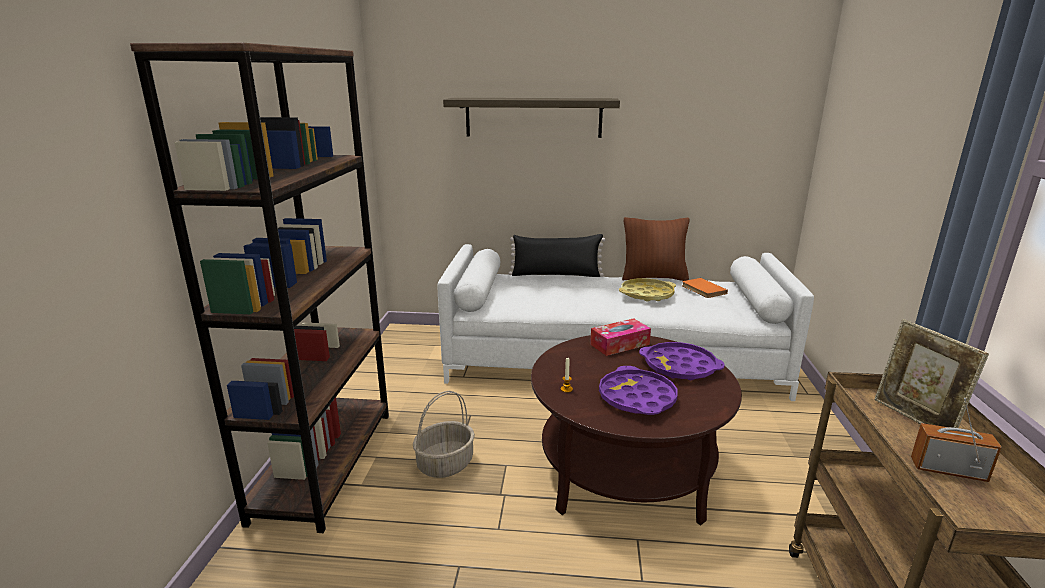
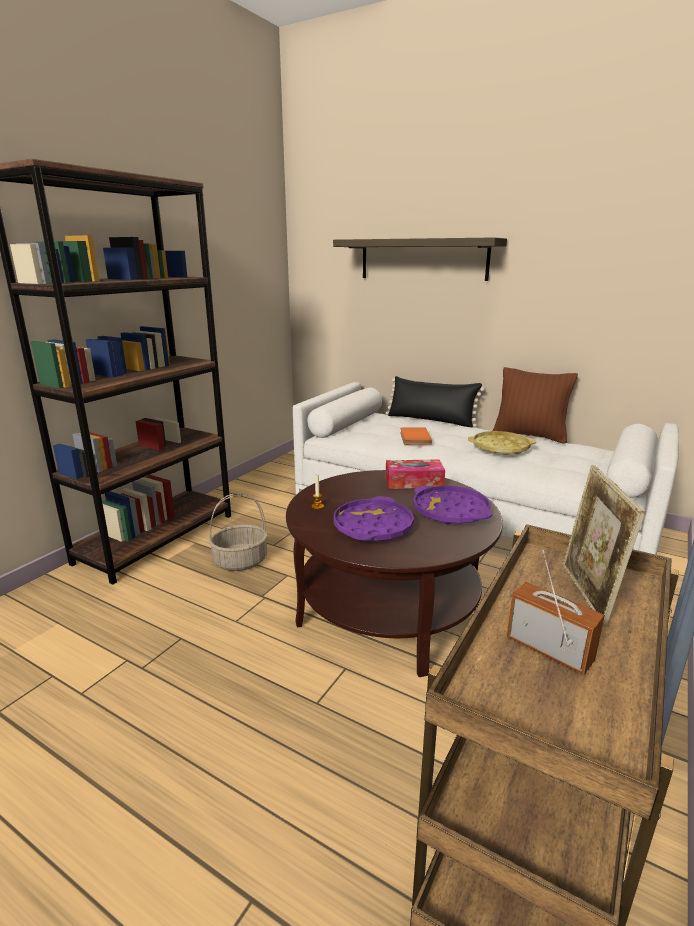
camera: 25 degrees right, 0 degrees up
orange book [682,278,728,298] -> orange book moved to [400,427,432,445]

